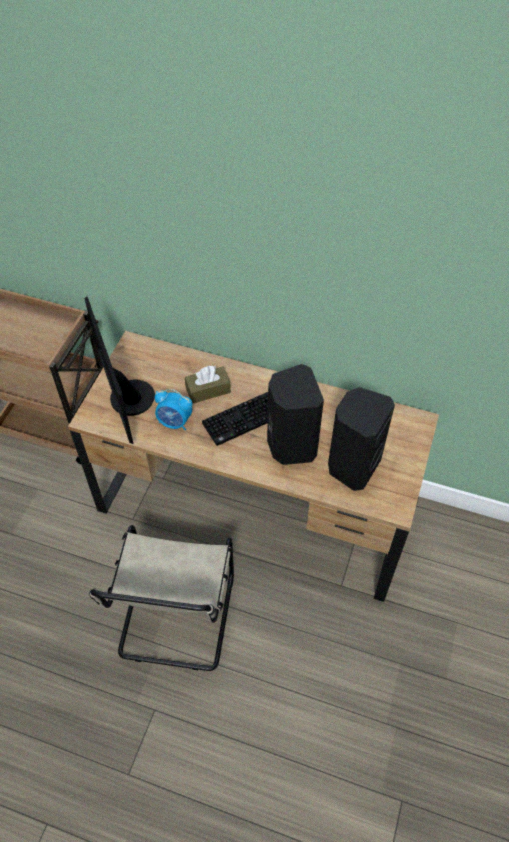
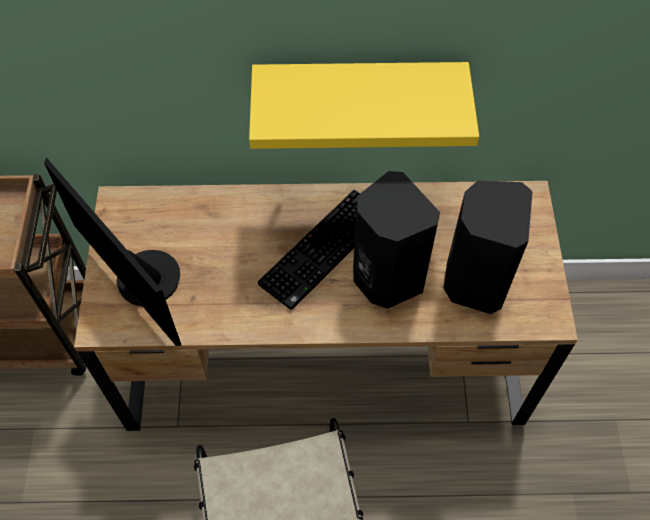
camera: 20 degrees left, 5 degrees up
alarm clock [155,389,192,430] -> none
brown tissue box [185,365,231,404] -> none
none -> yellow shelf [249,62,479,149]

